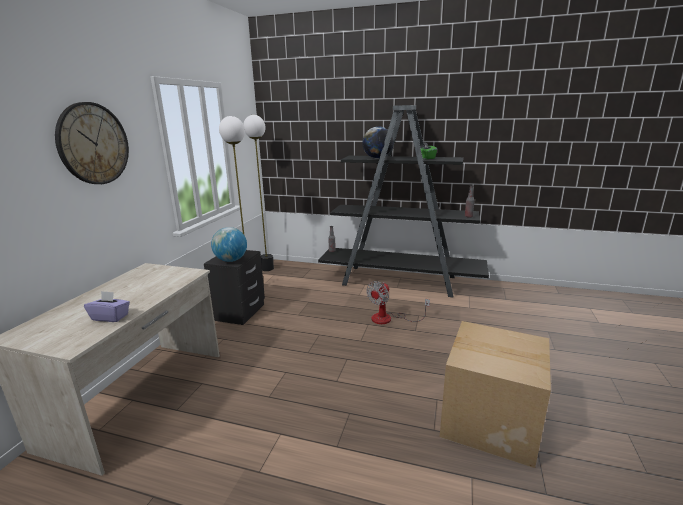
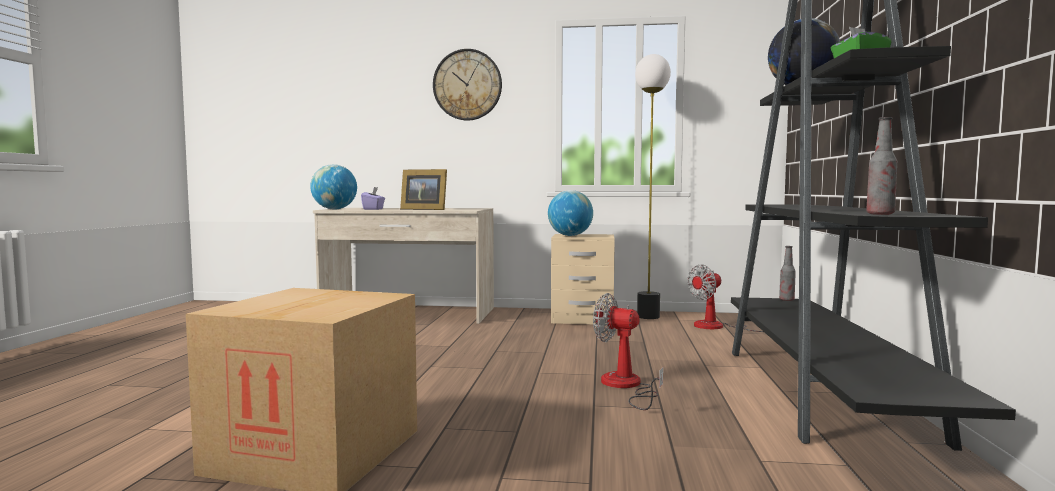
camera: 80 degrees right, 15 degrees down
black nightstand [204,250,265,325] -> beige nightstand [551,234,615,324]
floor lamp [243,115,274,271] -> none
none -> globe [310,164,357,210]
none -> picture frame [400,169,447,210]
none -> fan [687,264,763,332]

